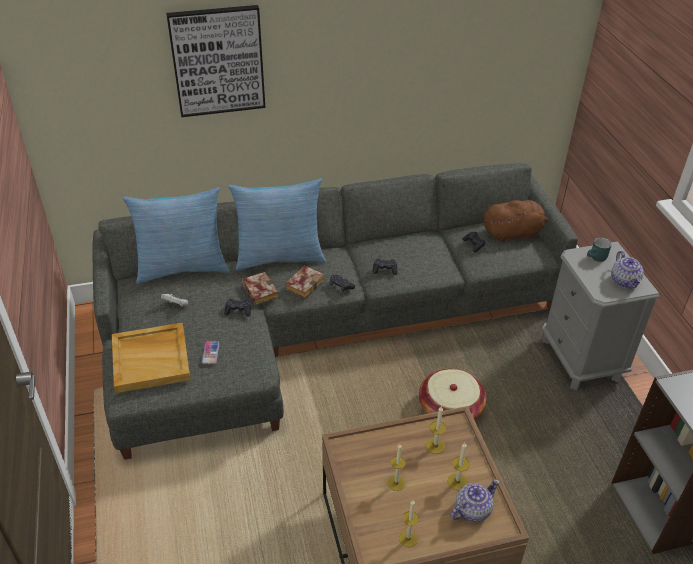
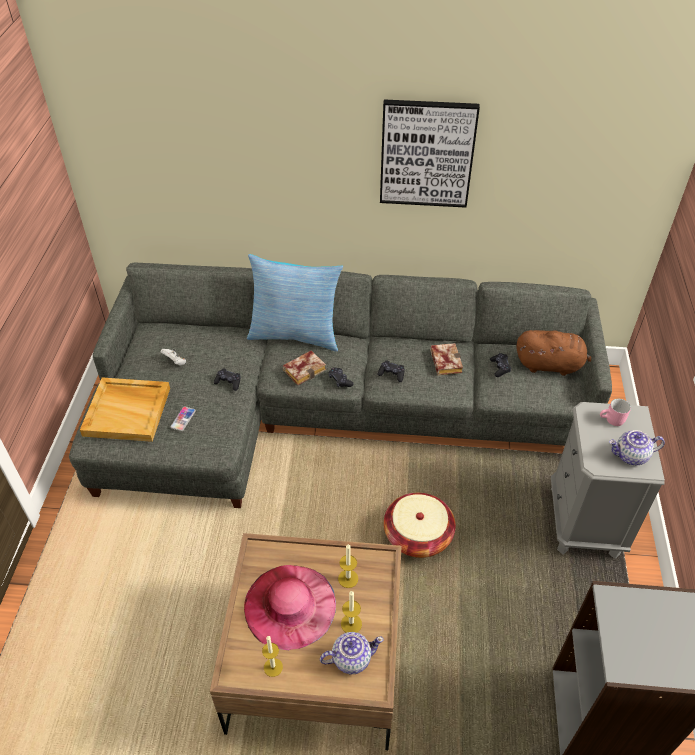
camera: 20 degrees right, 5 degrees up
pillow [123,187,230,284] -> none
picture [166,5,265,117] -> picture moved to [380,99,480,208]
book [242,272,278,305] -> book moved to [430,343,463,375]
candle [388,444,406,491] -> pink hat [244,565,336,651]
turquoise mug [587,237,612,262] -> pink mug [600,399,631,426]
teapot [611,251,644,289] -> teapot turned 75 degrees clockwise [609,430,665,465]

